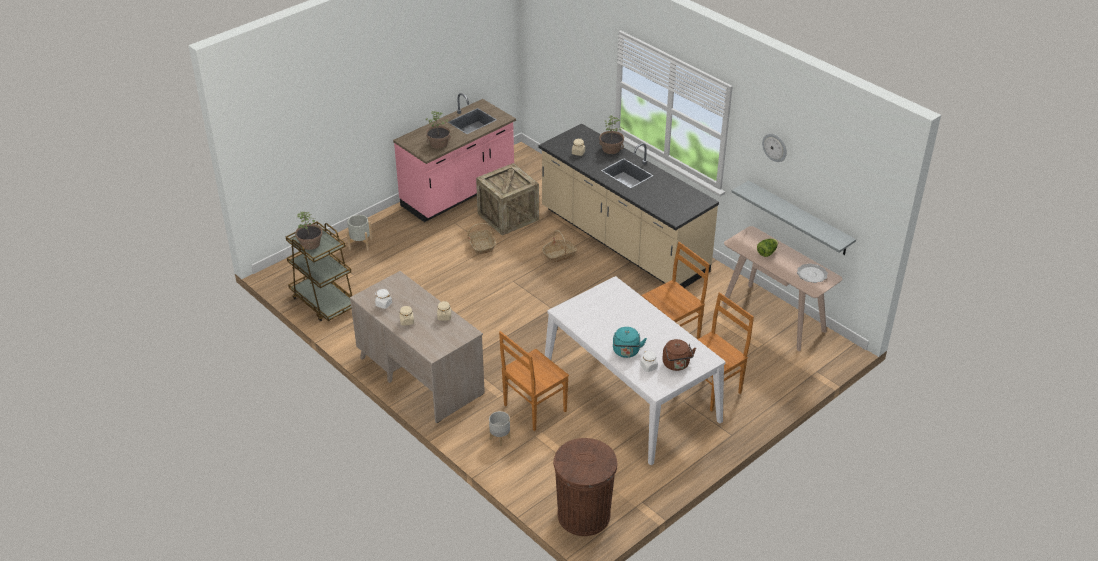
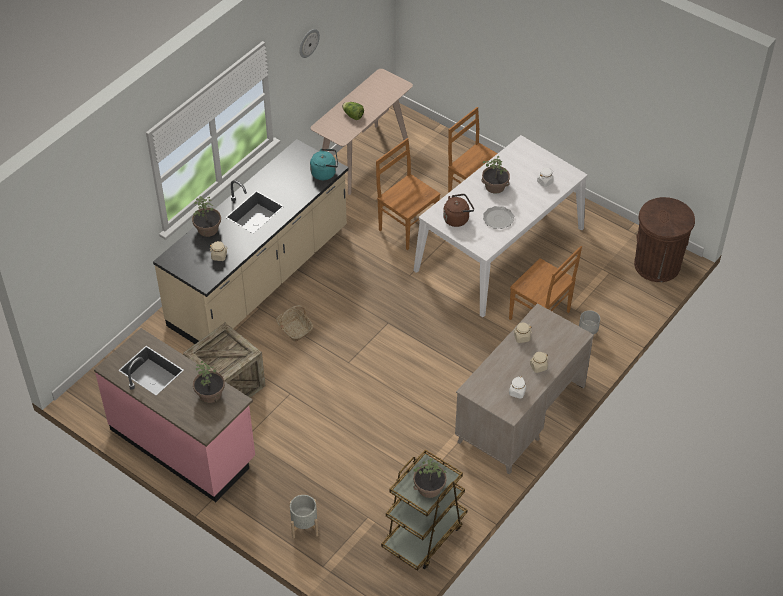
camera: 100 degrees left, 10 degrees up
basket [467,223,496,255] -> none
turquoise kettle [613,327,647,358] -> turquoise kettle moved to [310,149,338,180]
brown kettle [662,339,696,371] -> brown kettle moved to [443,194,474,227]
grey shelf [732,180,856,255] -> none
plate [797,263,828,283] -> plate moved to [483,206,514,229]
none -> potted plant [481,156,510,193]

